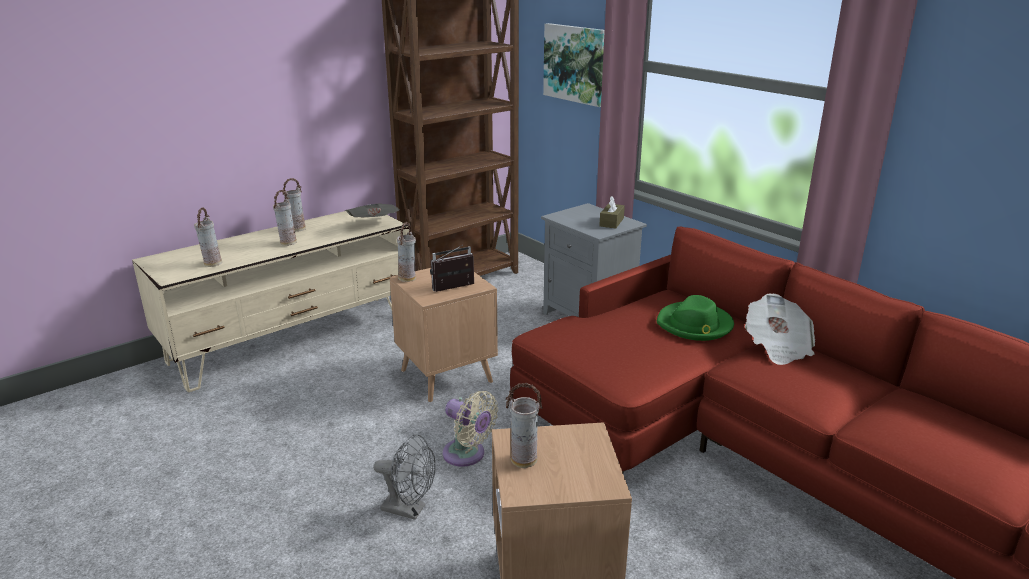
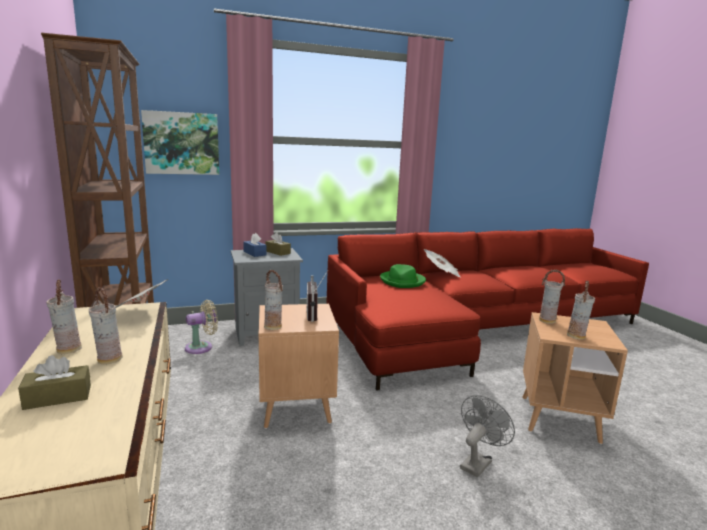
camera: 70 degrees left, 10 degrees down
vase [194,207,222,267] -> vase moved to [539,270,565,324]
beige fan [443,391,498,467] -> beige fan moved to [185,300,218,354]
none -> brown tissue box [18,355,91,410]
none -> blue tissue box [243,233,266,257]

